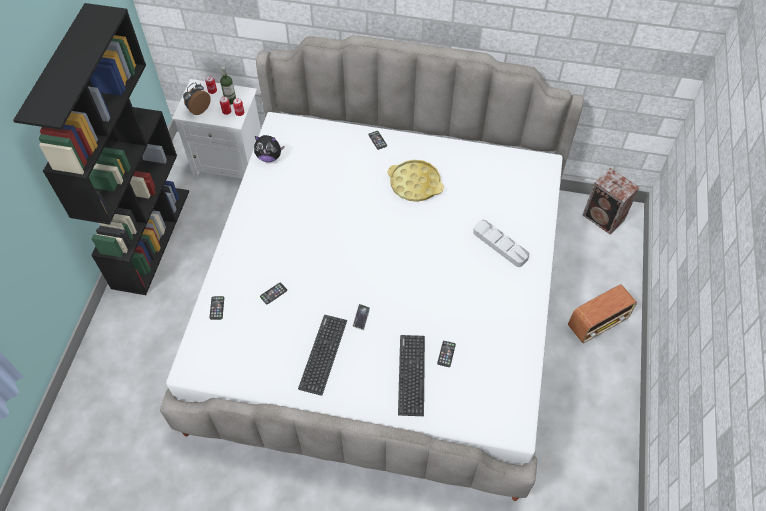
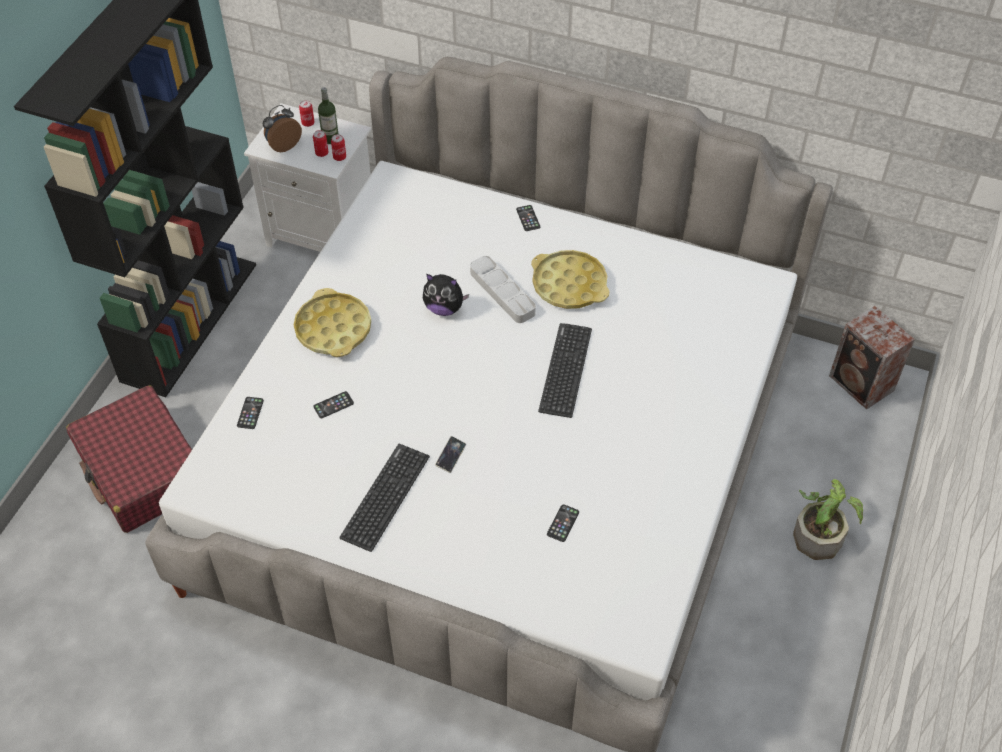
camera: 10 degrees right, 5 degrees down
plush toy [254,135,284,162] -> plush toy moved to [423,273,469,316]
keyboard [398,335,425,416] -> keyboard moved to [538,323,592,418]
grey tray [473,220,530,267] -> grey tray moved to [470,256,536,323]
radio [568,284,637,343] -> potted plant [793,479,863,560]
none -> red suitcase [66,385,192,533]
none -> yellow tray [294,288,371,357]

